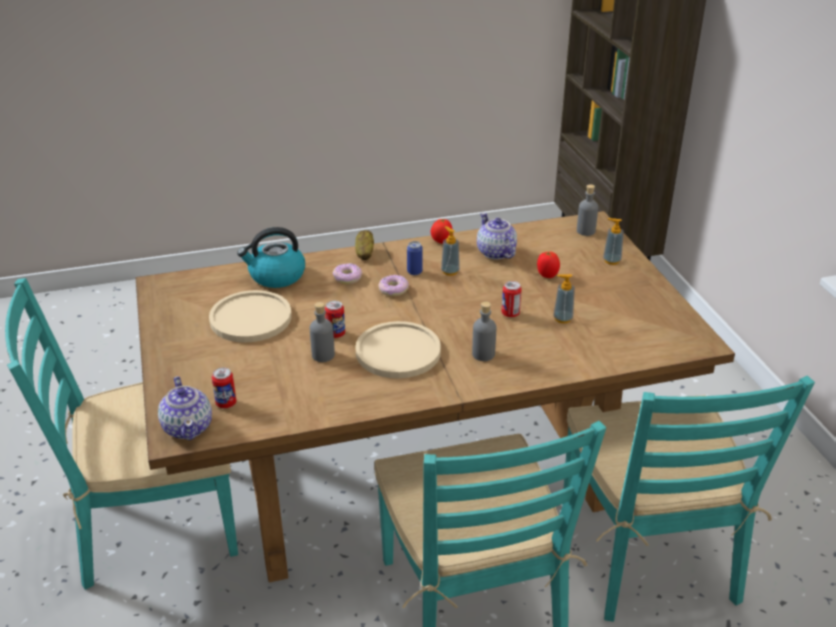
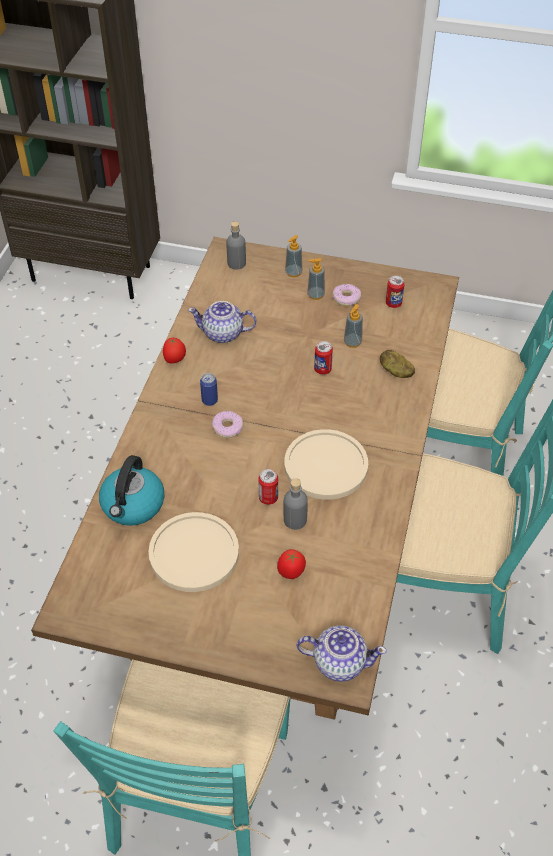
camera: 60 degrees left, 15 degrees up
can [212,367,236,408] -> can moved to [386,276,405,308]
donut [333,263,362,284] -> donut moved to [333,284,361,306]
potato [355,230,374,260] -> potato moved to [380,350,415,378]
soap dispenser [441,226,460,276] -> soap dispenser moved to [307,258,325,300]
grey bottle [472,301,496,361] -> none
tomato [537,252,560,278] -> tomato moved to [277,549,306,579]

